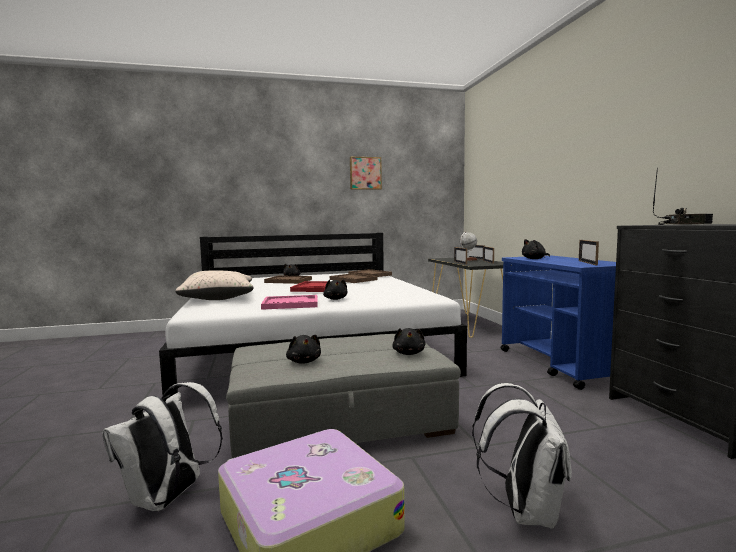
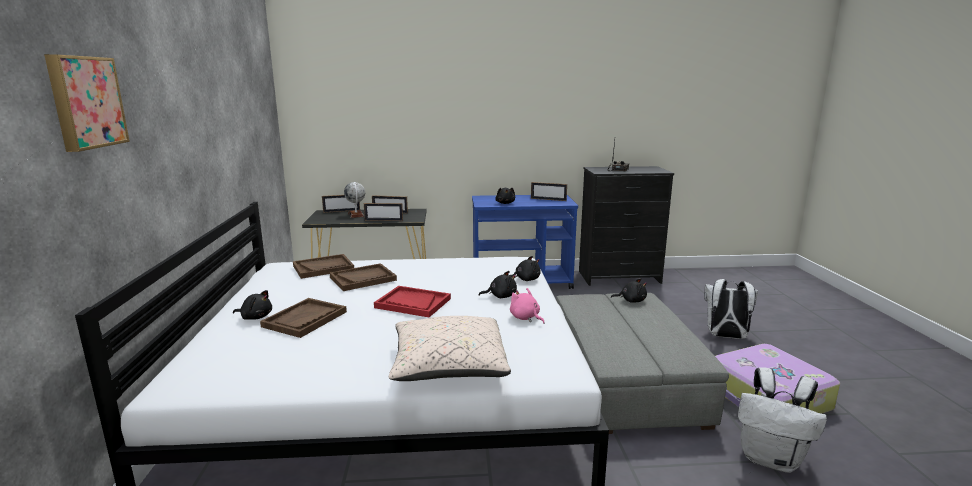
camera: 80 degrees left, 10 degrees up
pink tray [261,295,318,310] -> pink plush toy [510,288,545,324]
black plush toy [286,334,321,364] -> black plush toy moved to [508,256,540,281]
picture [350,157,382,190] -> picture moved to [44,54,130,152]

